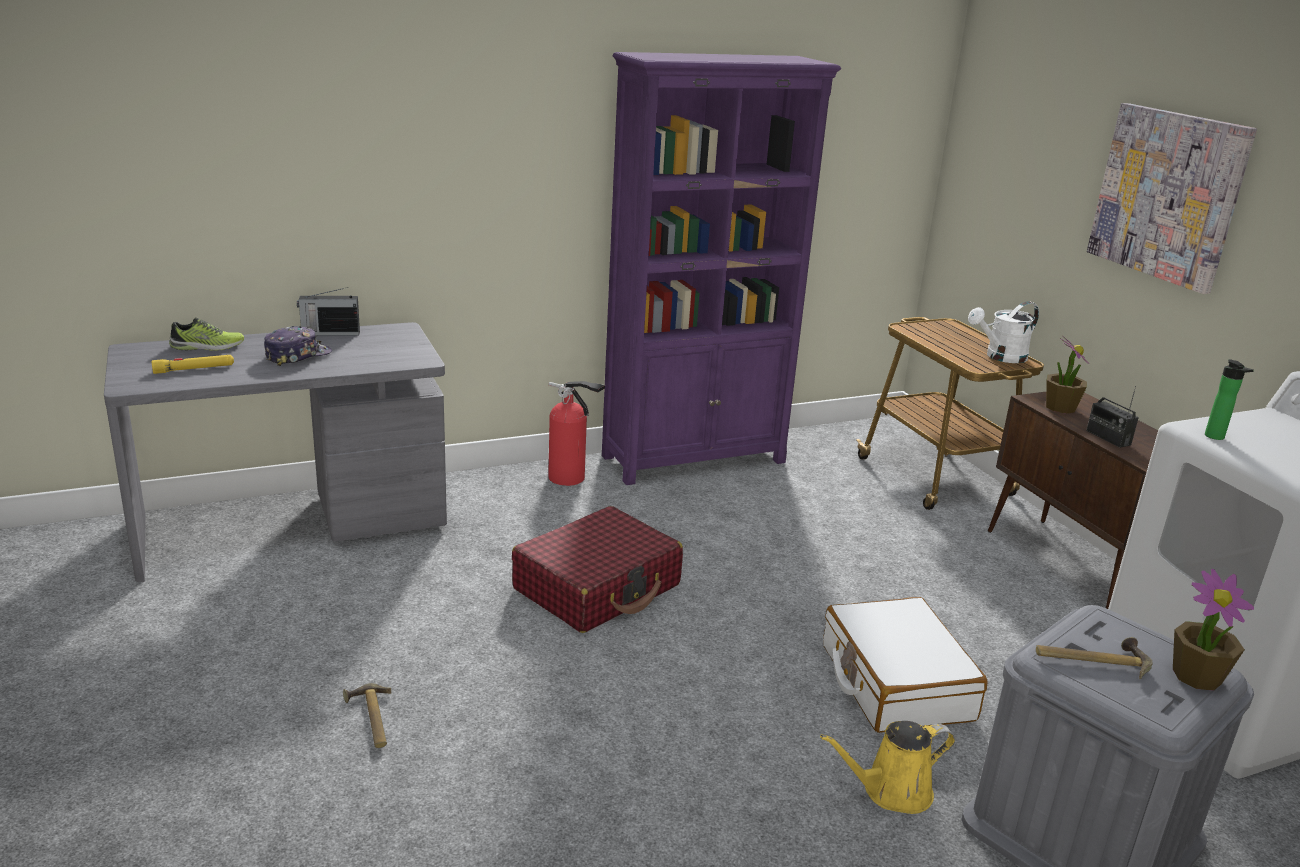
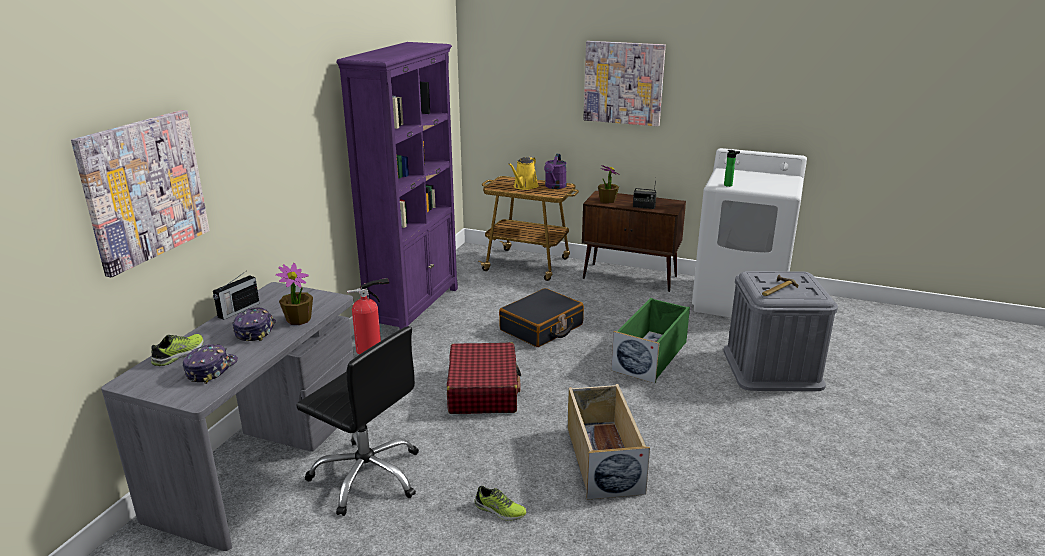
camera: 45 degrees left, 0 degrees up
yellow flashlight [151,355,234,374] -> cap [183,344,238,384]
hammer [343,683,391,748] -> shoe [474,486,527,521]
yellow watering can [820,721,955,814] -> yellow watering can moved to [508,157,539,190]
white suitcase [823,597,988,733] -> green storage box [611,298,690,384]
white watering can [968,301,1039,363] -> purple watering can [544,154,567,189]
potted plant [1173,569,1254,691] -> potted plant moved to [276,263,313,325]
none -> picture [71,110,210,277]
none -> black office chair [296,326,419,516]
none -> black suitcase [499,288,584,347]
none -> beige storage box [567,384,650,500]

